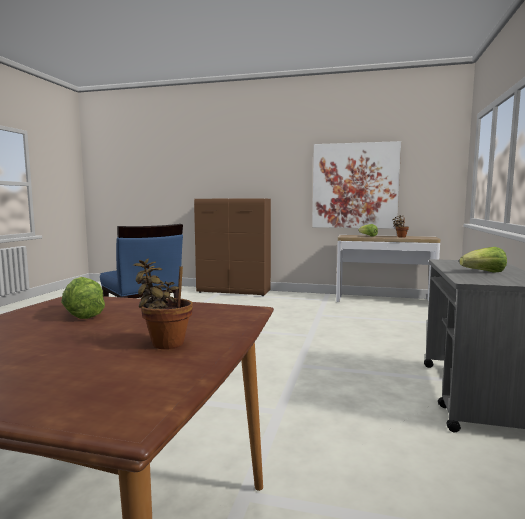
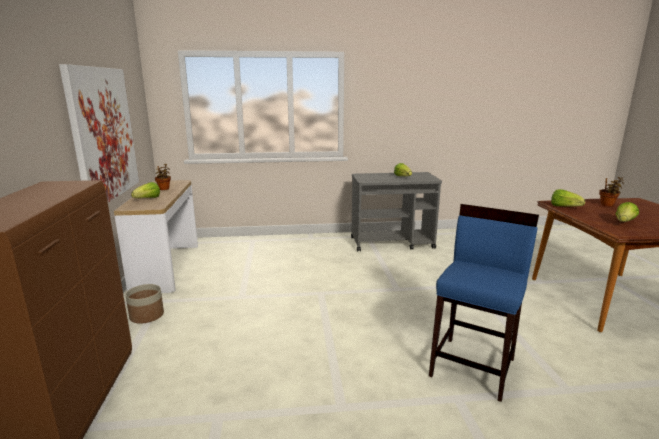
camera: 110 degrees left, 10 degrees up
none -> planter [126,284,164,324]
none -> lettuce [551,189,585,206]

